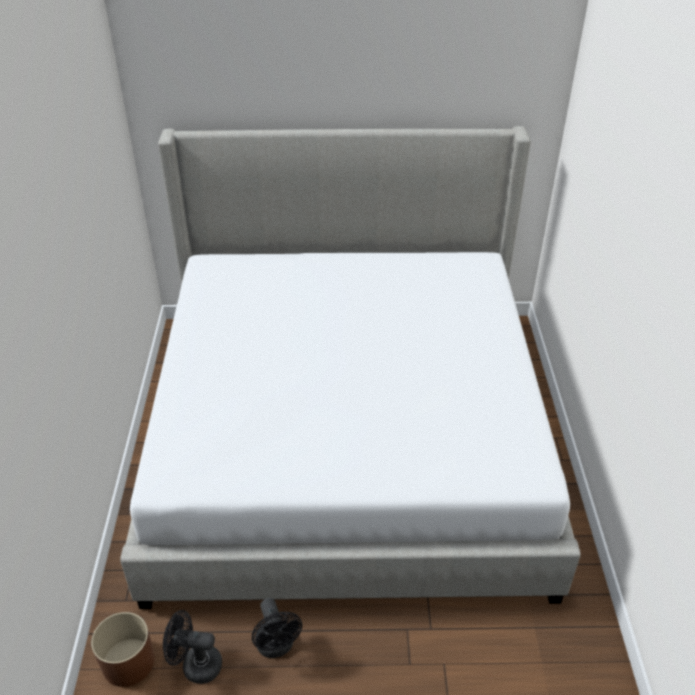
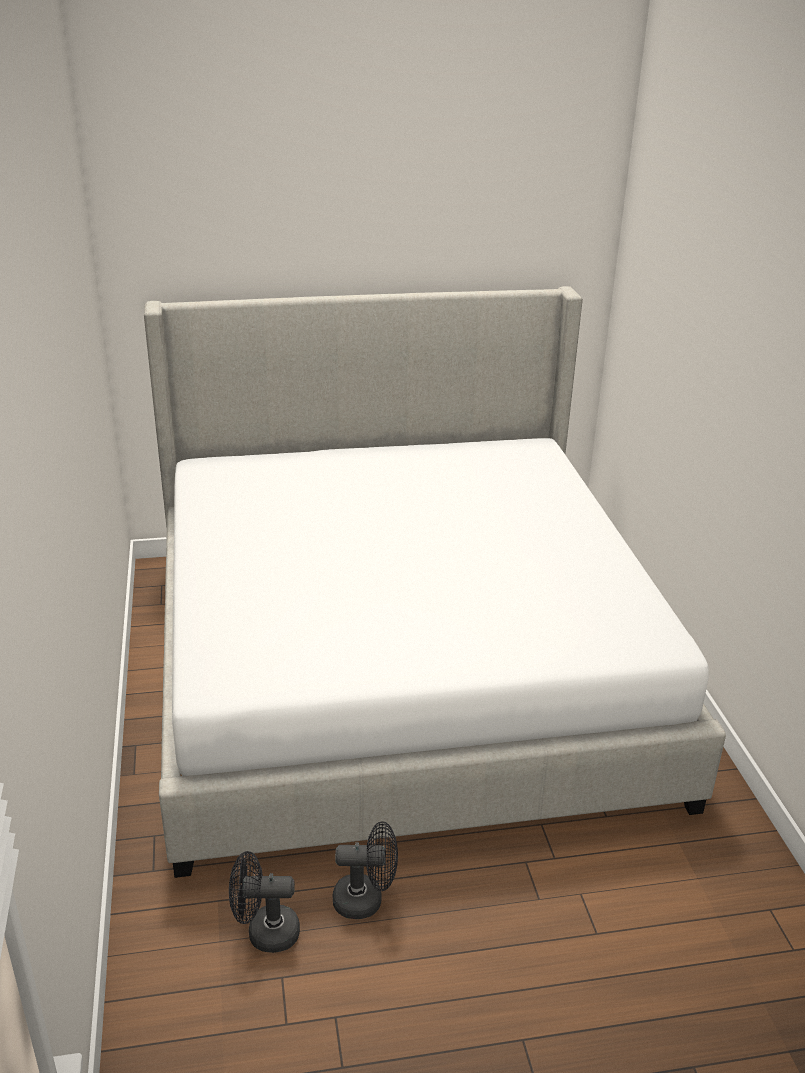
camera: 10 degrees left, 10 degrees down
brown planter [91,612,154,687] -> none
black fan [252,598,302,658] -> black fan turned 60 degrees counterclockwise [333,821,398,919]

